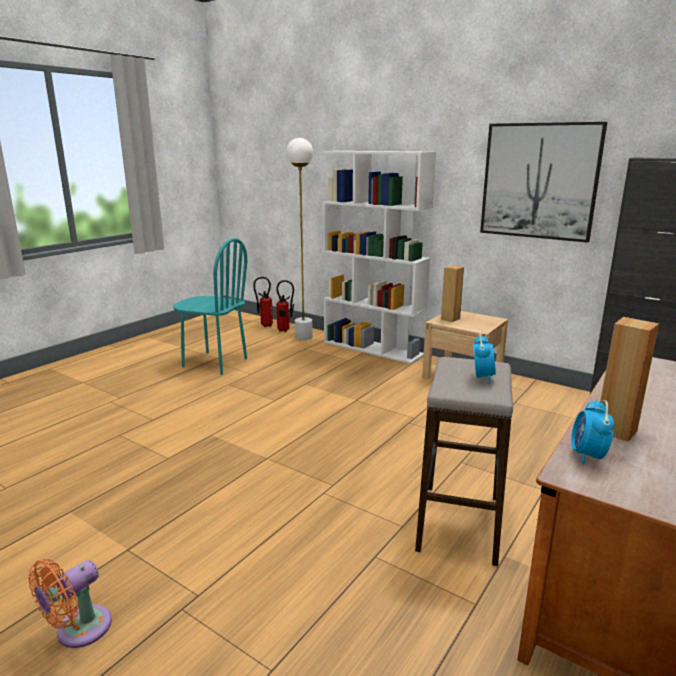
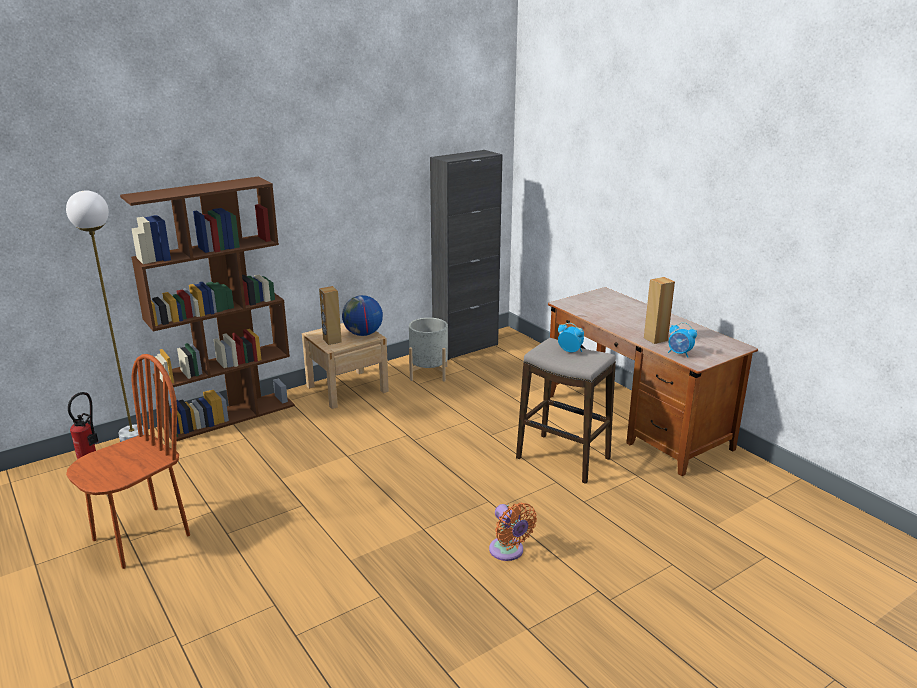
camera: 70 degrees left, 5 degrees up
orange fan [28,559,112,648] -> orange fan moved to [489,503,537,561]
turquoise chair [173,238,247,375] -> brown chair [66,354,190,569]
fire extinguisher [253,277,273,327] -> none
white bookcase [322,151,436,364] -> brown bookcase [120,177,295,441]
picture [480,122,607,243] -> none
none -> globe [342,295,383,336]
none -> grey planter [409,318,448,382]

